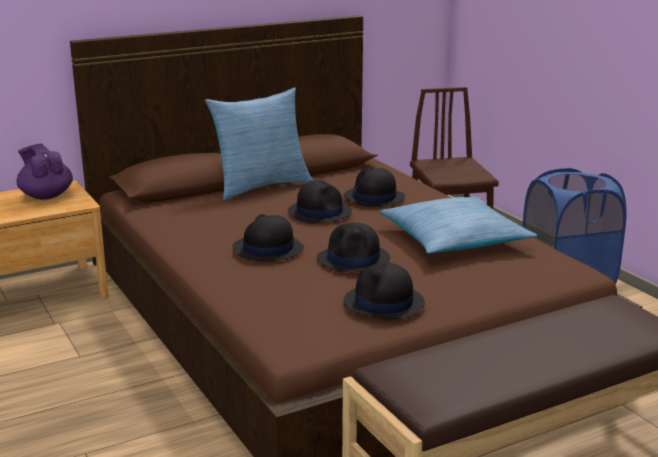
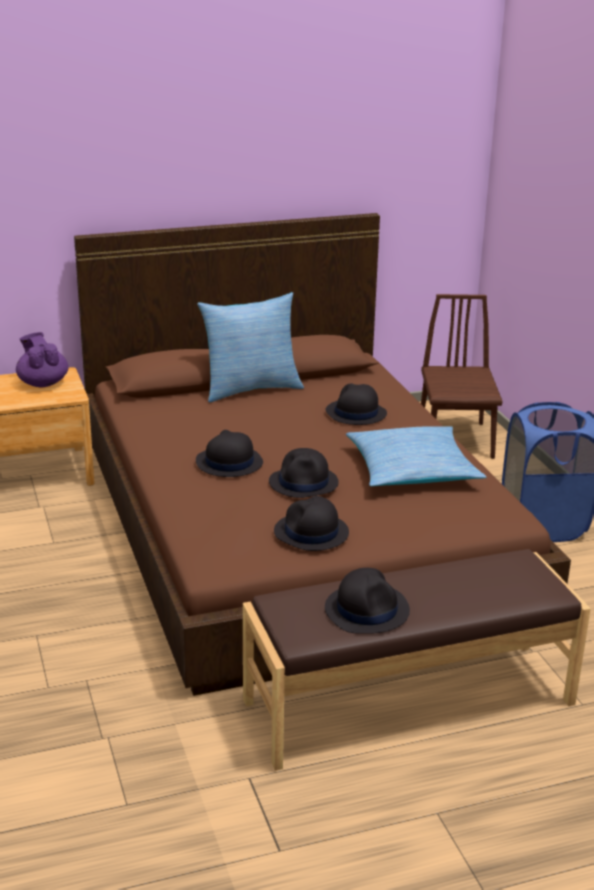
camera: 10 degrees right, 5 degrees up
black hat [288,180,352,224] -> black hat moved to [325,568,410,634]

